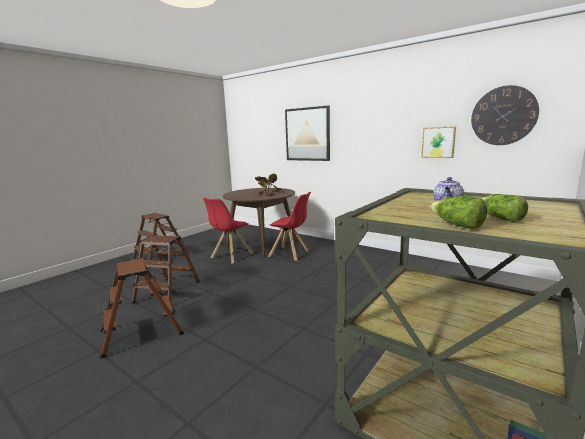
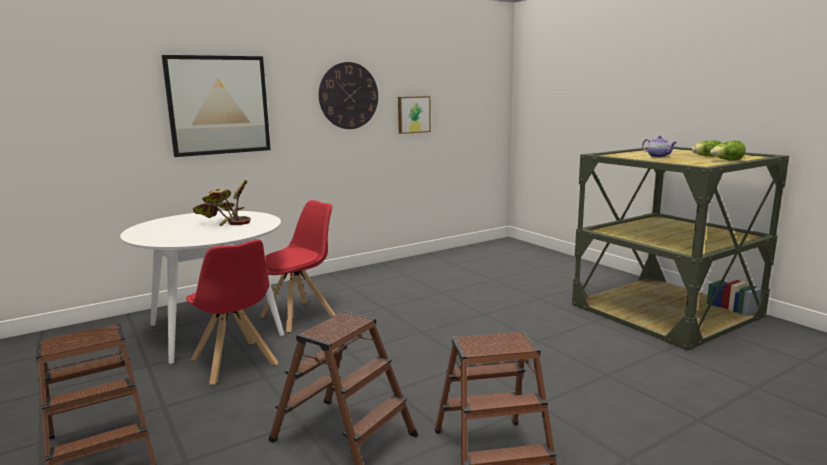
camera: 70 degrees left, 0 degrees up
brown dining table [223,188,298,257] -> white dining table [120,211,284,364]
wall clock [471,85,539,145] -> wall clock moved to [319,62,378,129]

